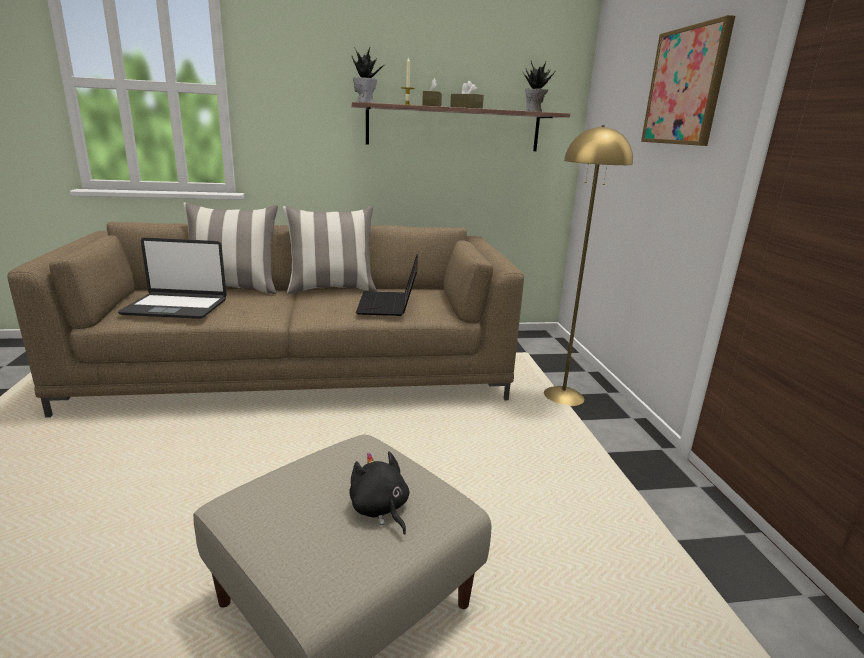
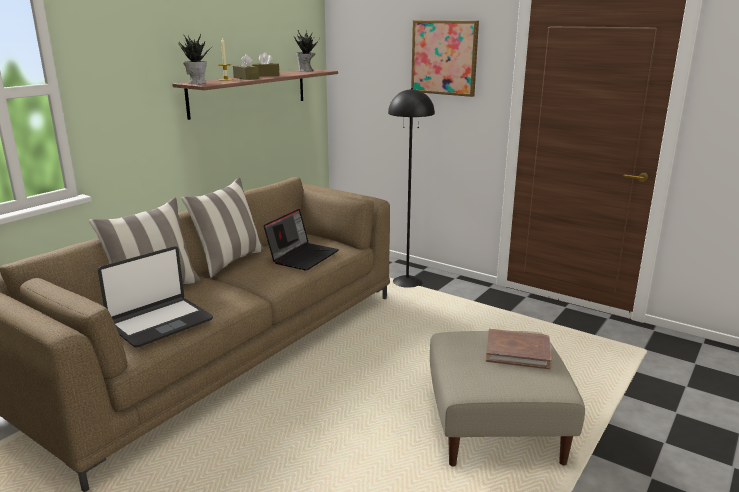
camera: 45 degrees left, 0 degrees up
black plush toy [349,451,409,534] -> brown book [486,329,551,369]
laptop [356,254,418,316] -> laptop turned 105 degrees counterclockwise [264,209,339,271]
yellow floor lamp [544,125,633,406] -> black floor lamp [388,88,435,288]

